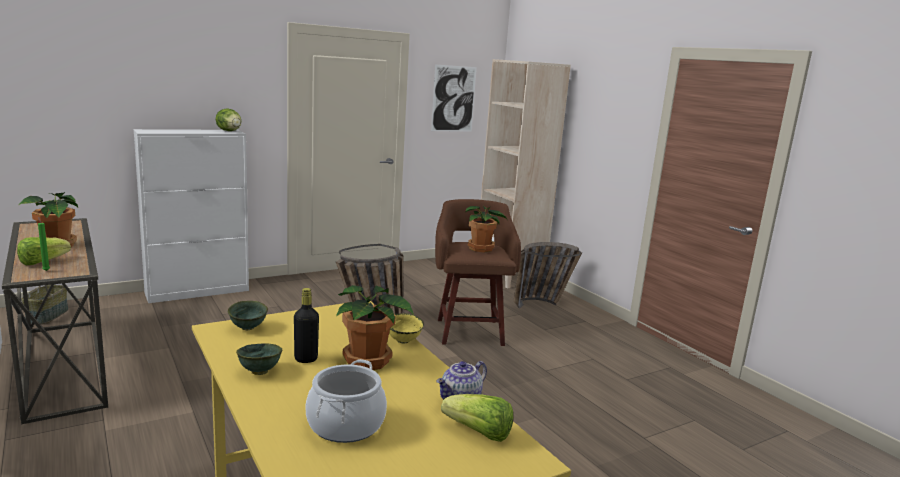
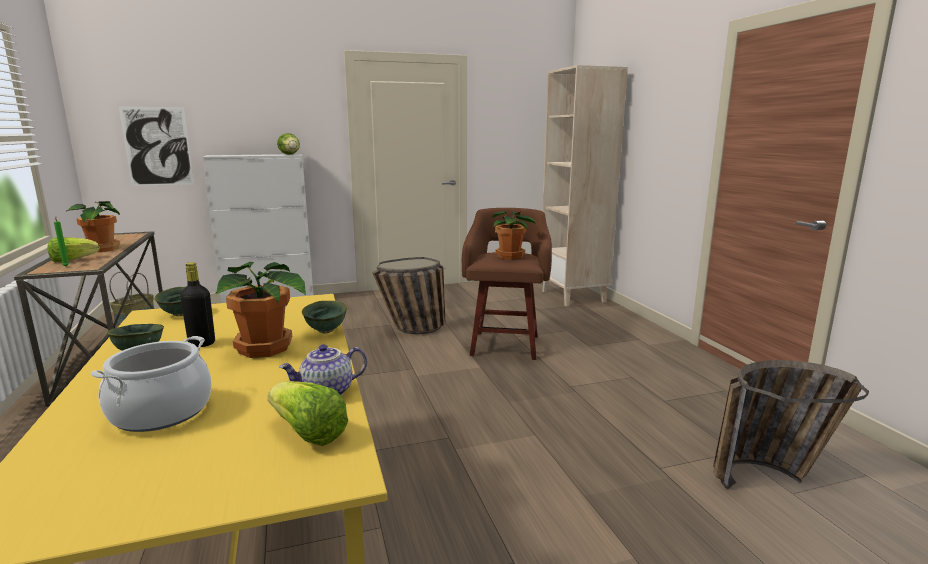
camera: 15 degrees right, 0 degrees up
yellow bowl [389,313,424,344] -> green bowl [302,301,347,333]
picture [431,64,477,131] -> picture moved to [119,107,194,186]
basket [514,242,582,309] -> basket moved to [713,360,869,490]

